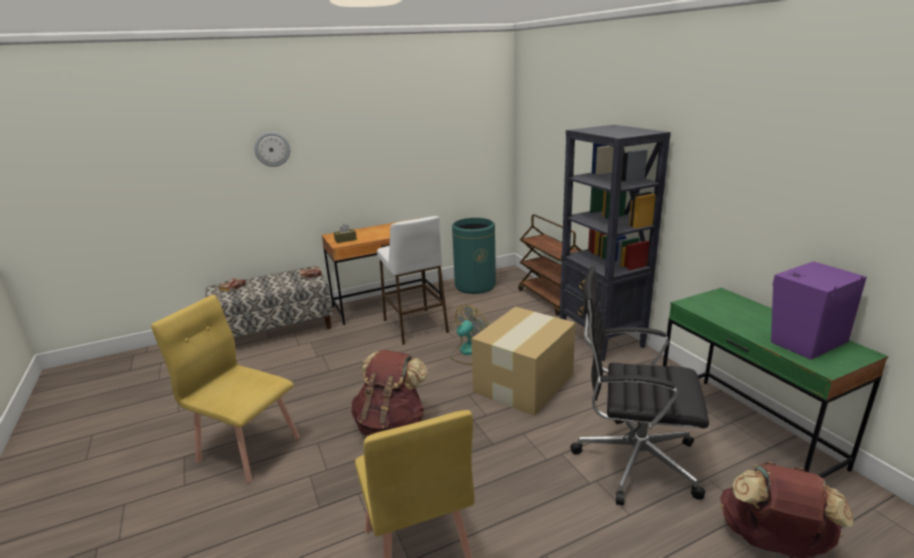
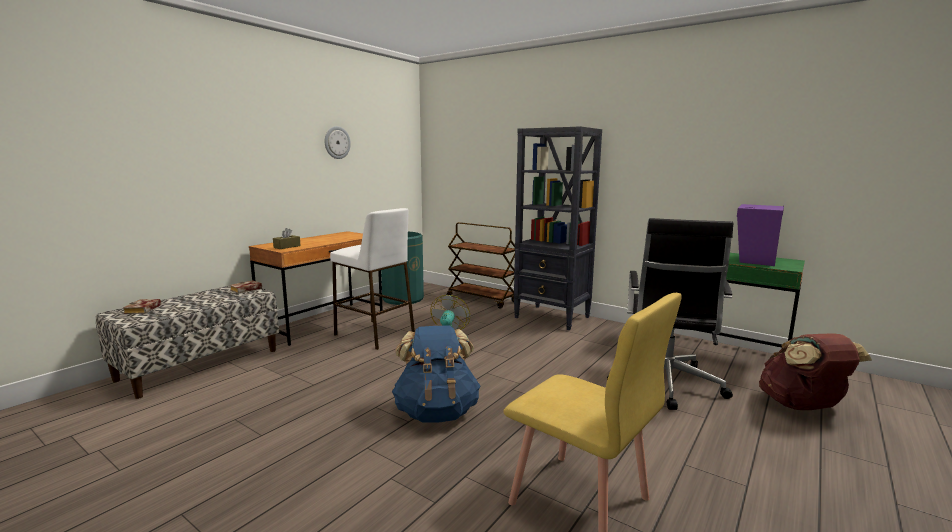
camera: 30 degrees left, 10 degrees down
yellow chair [151,295,300,483] -> none
wall clock [254,132,290,167] -> wall clock moved to [325,126,351,159]
brown backpack [351,350,428,436] -> blue backpack [392,325,481,422]
cardboard box [471,307,576,416] -> none
black office chair [570,266,709,505] -> black office chair turned 60 degrees counterclockwise [607,218,733,410]

